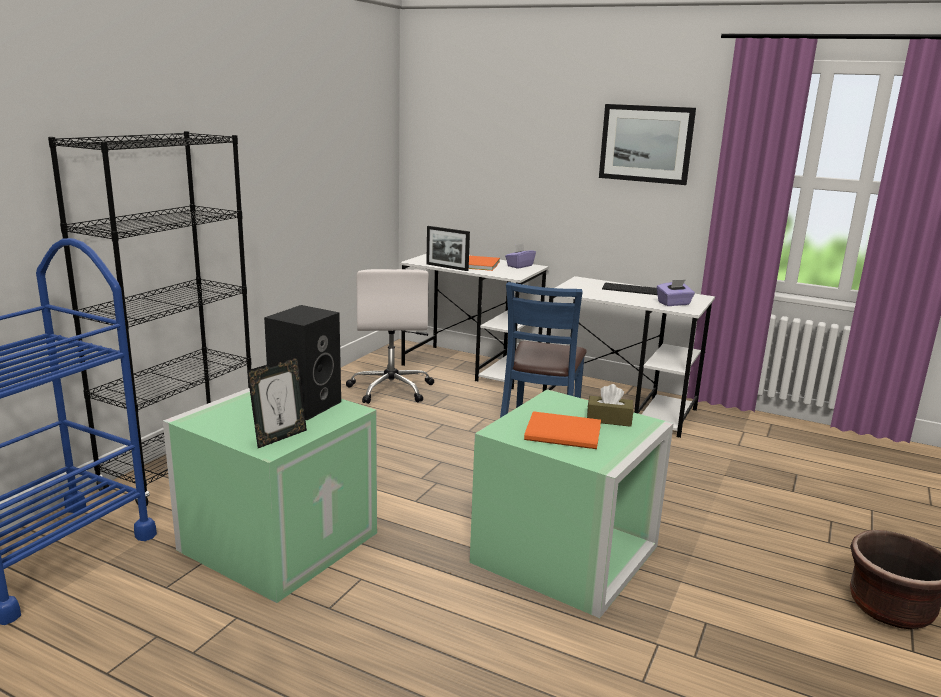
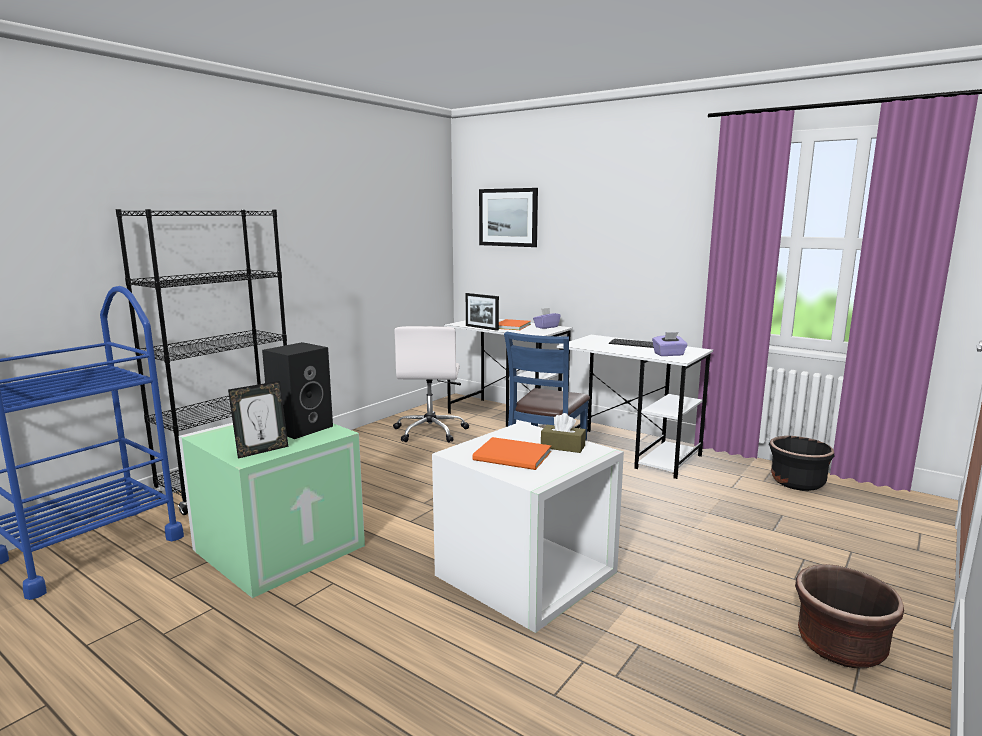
camera: 10 degrees right, 5 degrees down
green storage box [470,389,674,618] -> white storage box [432,422,624,633]
picture [599,104,696,185] -> picture moved to [479,188,538,247]
none -> black planter [769,436,834,491]

